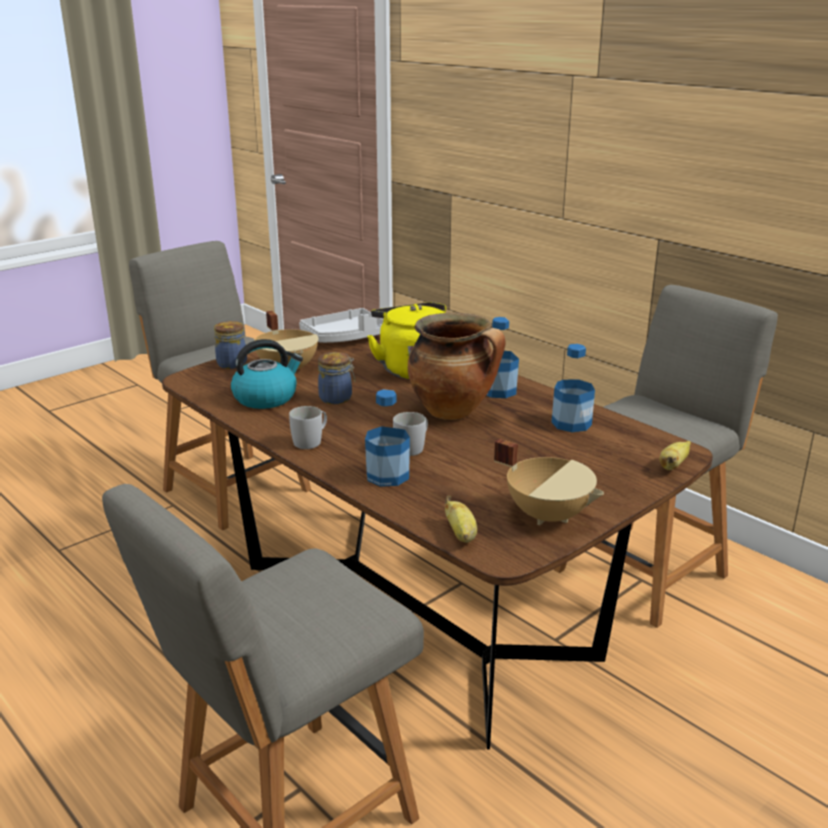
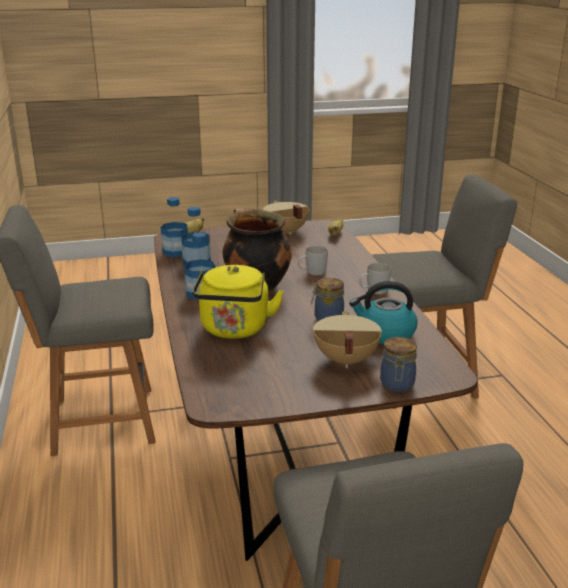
camera: 150 degrees left, 0 degrees up
grey tray [299,308,383,343] -> none
bottle [365,389,410,487] -> bottle moved to [160,197,188,257]

